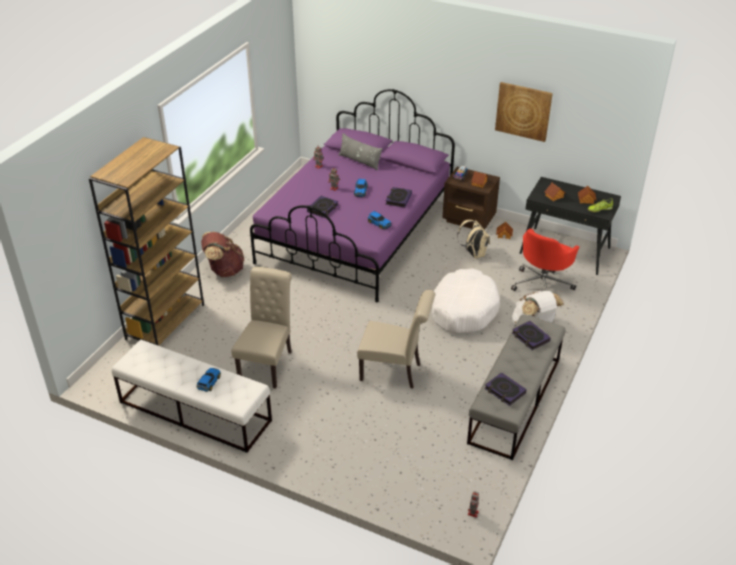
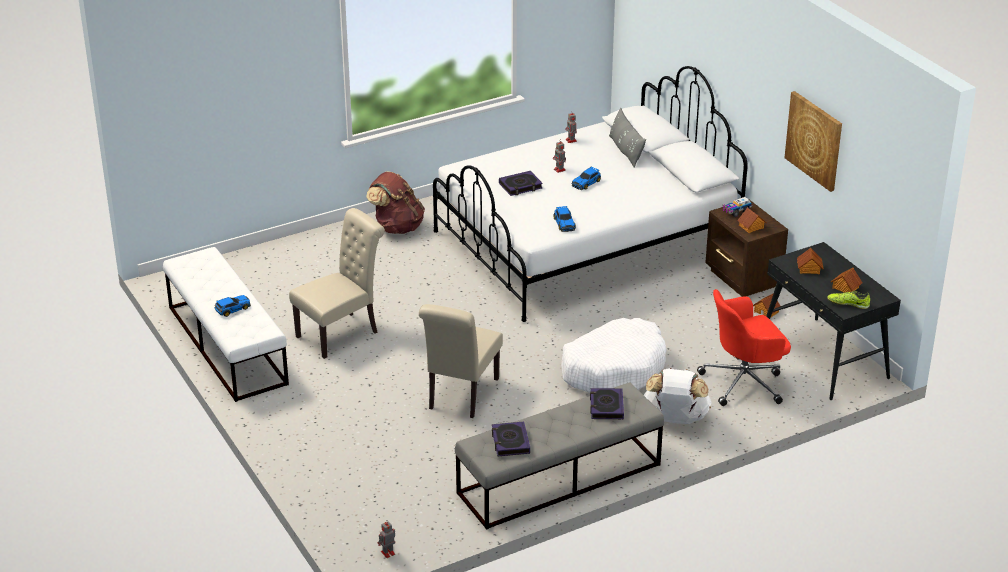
camera: 35 degrees right, 5 degrees down
brown bookcase [89,137,204,346] -> none
purple bed [250,89,455,302] -> white bed [433,66,748,322]
beige chair [357,290,435,389] -> beige chair turned 60 degrees clockwise [419,304,503,418]
book [386,187,412,208] -> none
beige backpack [457,220,490,259] -> none

